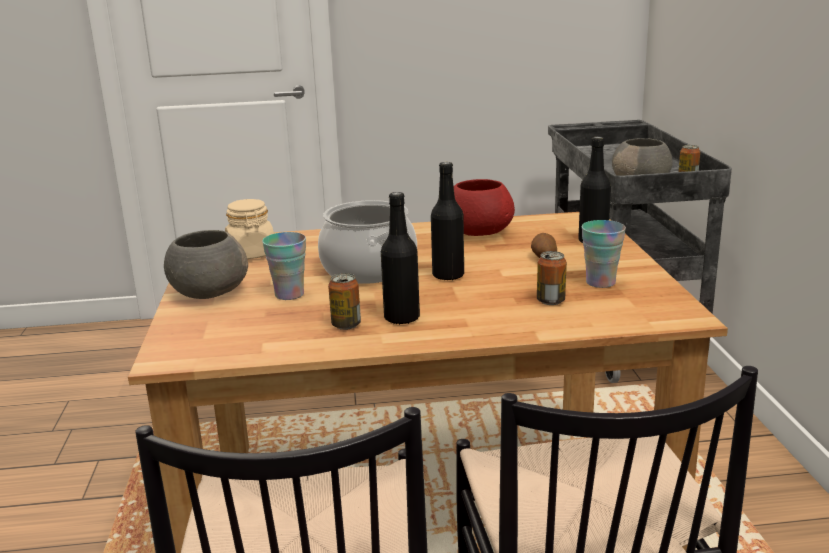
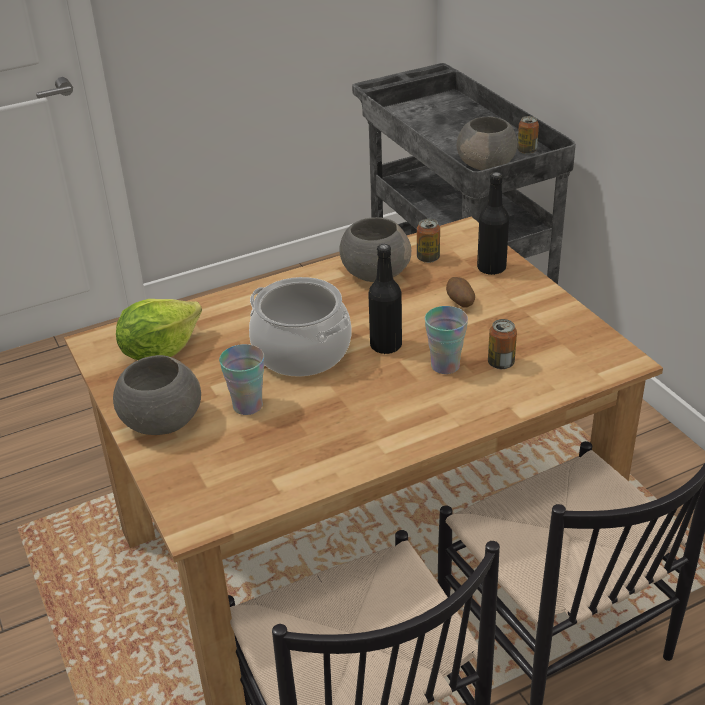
camera: 20 degrees left, 15 degrees up
beige jar [225,199,274,259] -> lettuce [116,299,202,360]
can [328,273,361,330] -> can moved to [417,219,440,263]
black bottle [381,192,420,325] -> none
red bowl [454,179,515,236] -> grey bowl [339,217,411,282]
cup [582,220,626,288] -> cup moved to [425,306,468,374]

